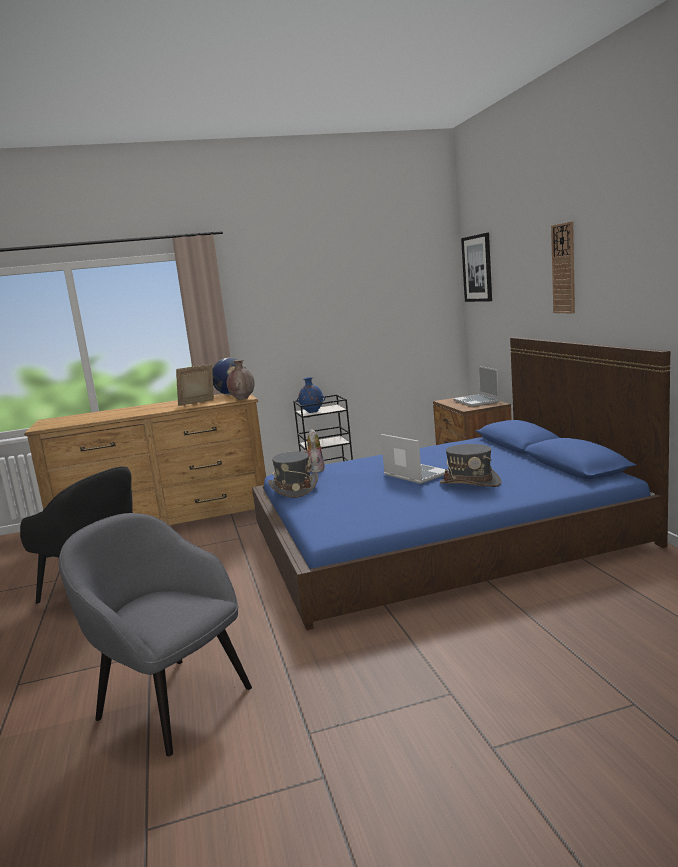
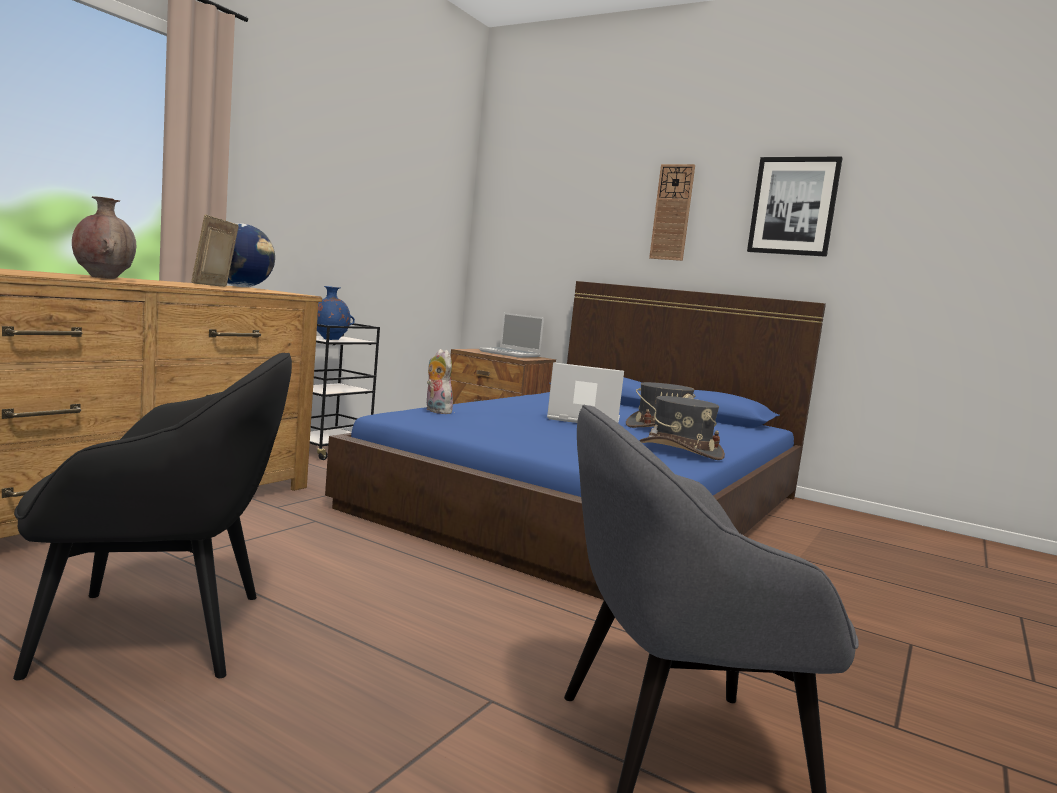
camera: 45 degrees left, 5 degrees down
brown vase [227,360,255,400] -> brown vase moved to [72,196,136,279]
grey hat [268,451,318,498] -> grey hat moved to [639,396,725,460]
picture [461,233,492,302] -> picture moved to [747,157,843,257]

